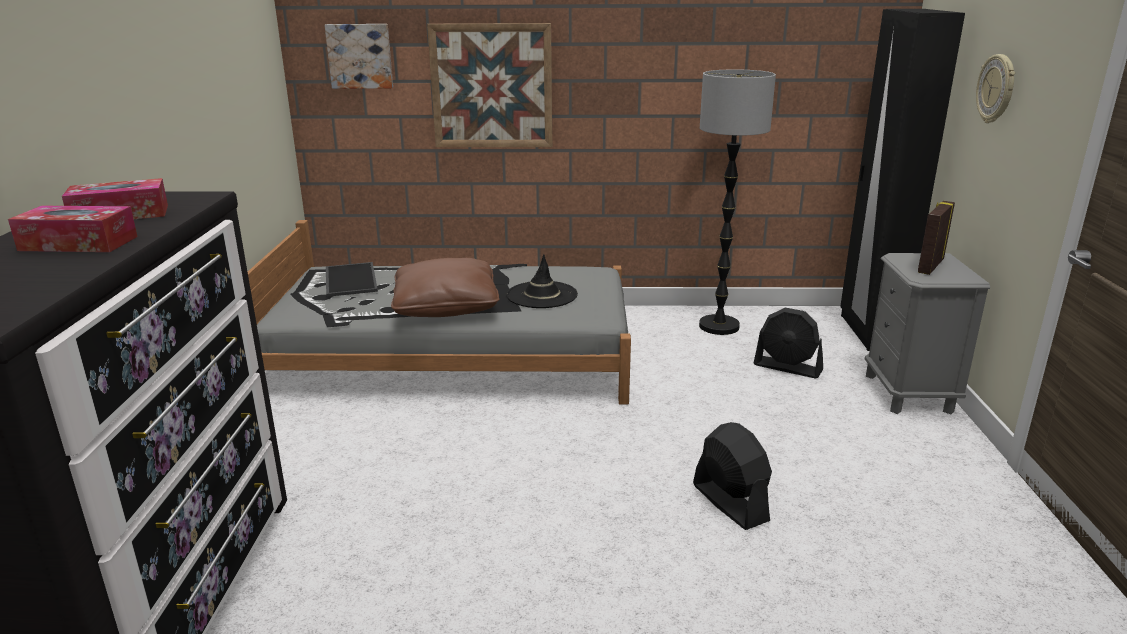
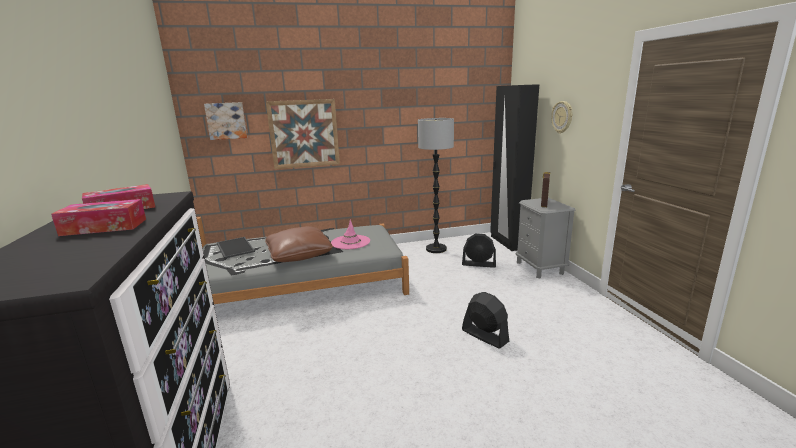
camera: 15 degrees left, 5 degrees down
black hat [506,254,578,308] -> pink hat [331,220,370,249]

